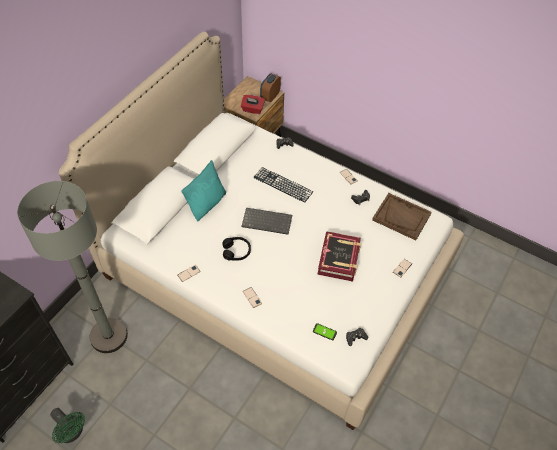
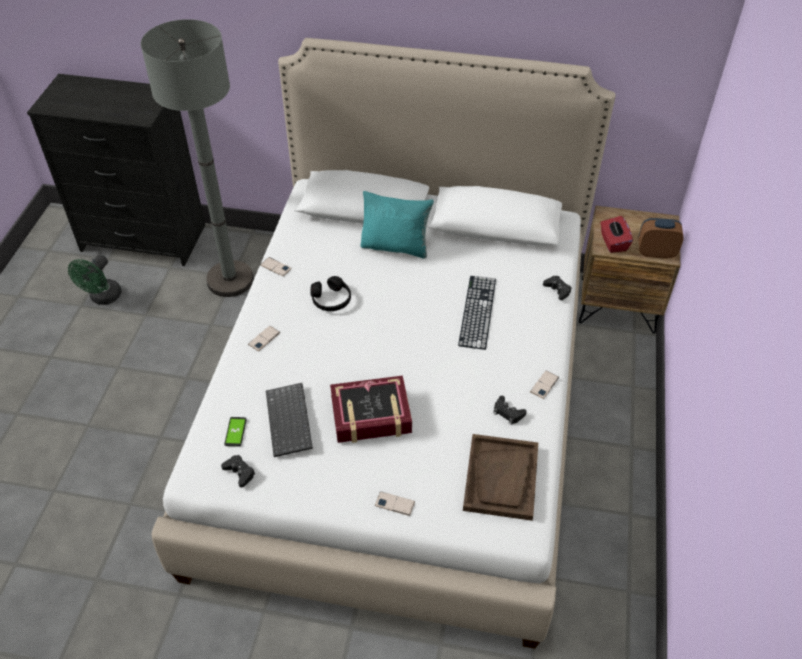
camera: 70 degrees right, 5 degrees down
keyboard [241,208,292,235] -> keyboard moved to [266,383,313,457]

